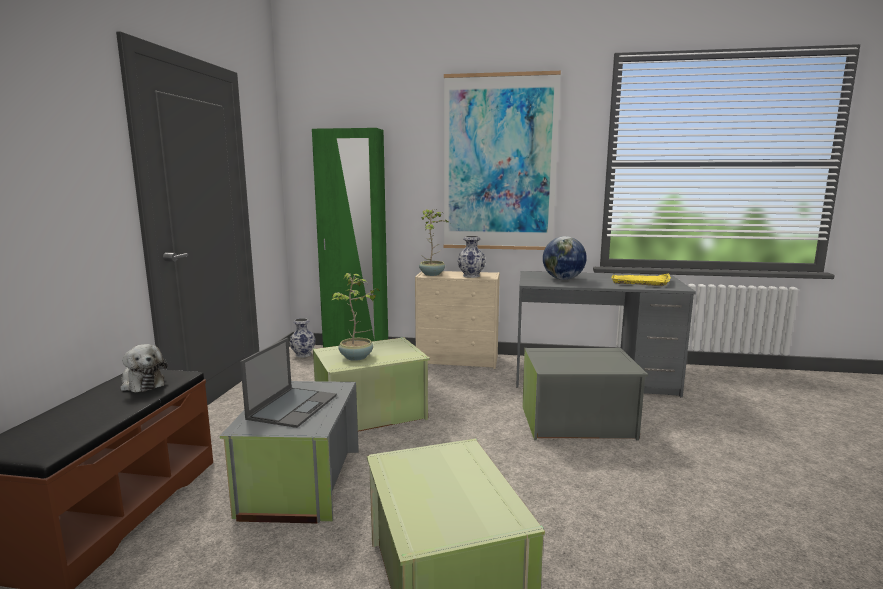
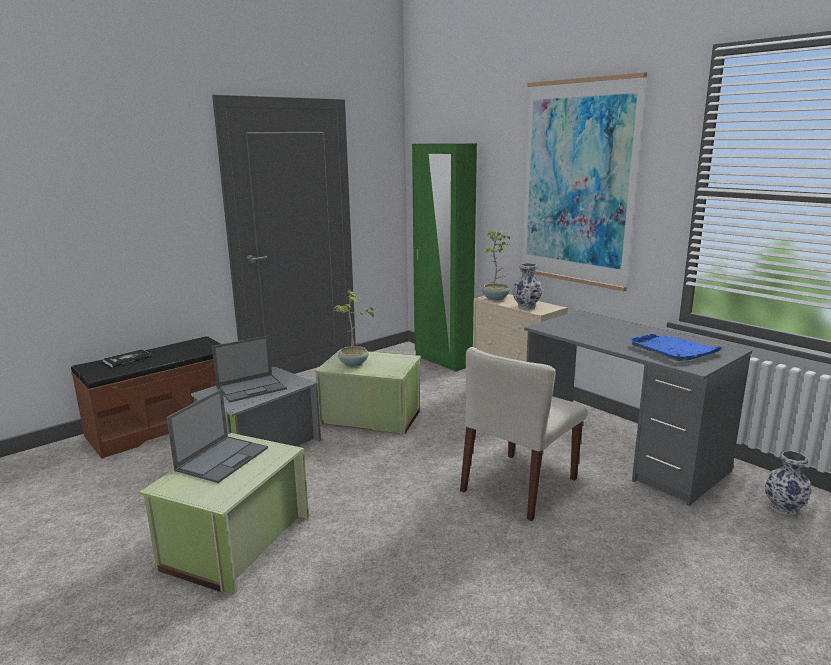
camera: 40 degrees right, 5 degrees up
plush toy [120,344,167,392] -> none
vase [289,318,316,357] -> vase moved to [765,451,811,515]
grey storage box [522,348,648,441] -> beige chair [460,347,587,521]
globe [543,236,587,280] -> none
yellow tray [612,274,671,286] -> blue tray [630,334,721,361]
none -> book [103,349,153,368]
none -> laptop [166,389,268,483]

